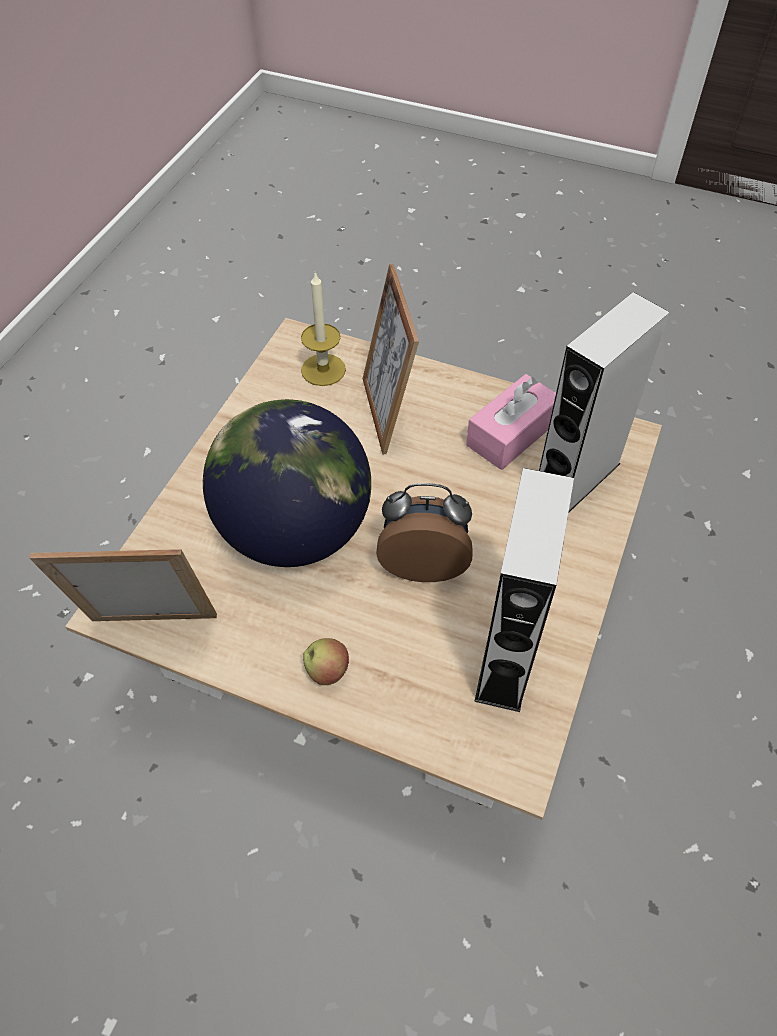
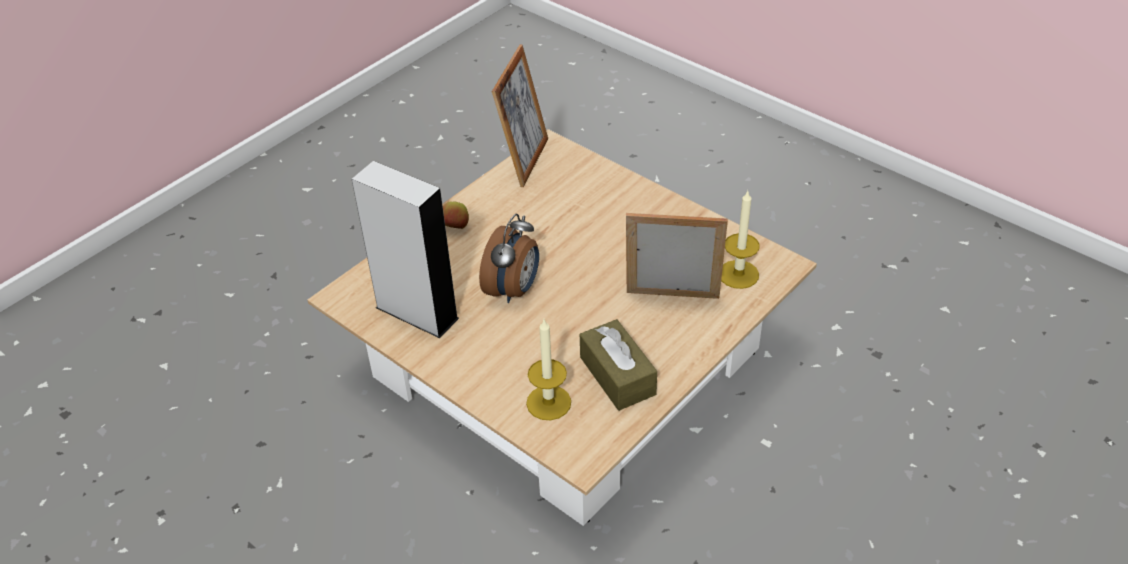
camera: 110 degrees right, 10 degrees down
globe [203,399,371,567] -> none
pink tissue box [466,374,556,470] -> brown tissue box [580,319,657,411]
grey speaker [539,292,670,512] -> candle [526,320,571,420]

